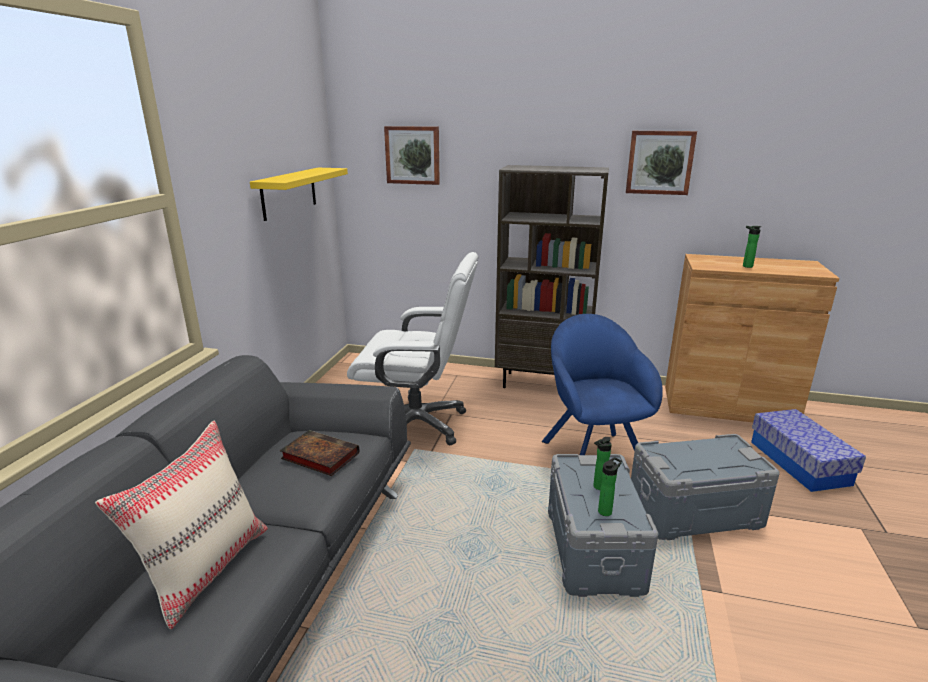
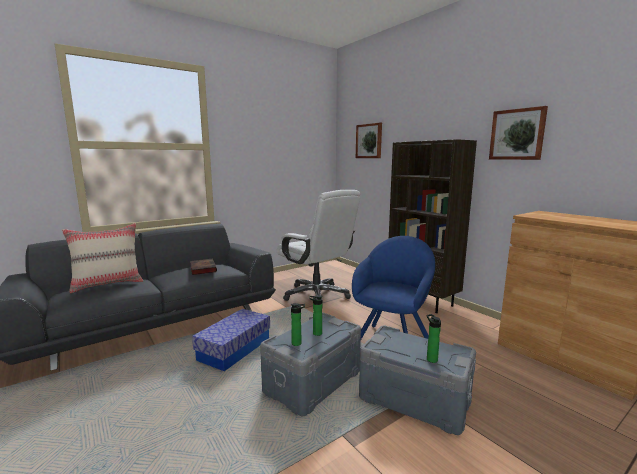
camera: 40 degrees right, 10 degrees down
yellow shelf [250,168,348,221] -> none
bottle [743,226,761,268] -> bottle moved to [426,314,441,363]
storage box [751,409,866,492] -> storage box moved to [192,309,270,371]

